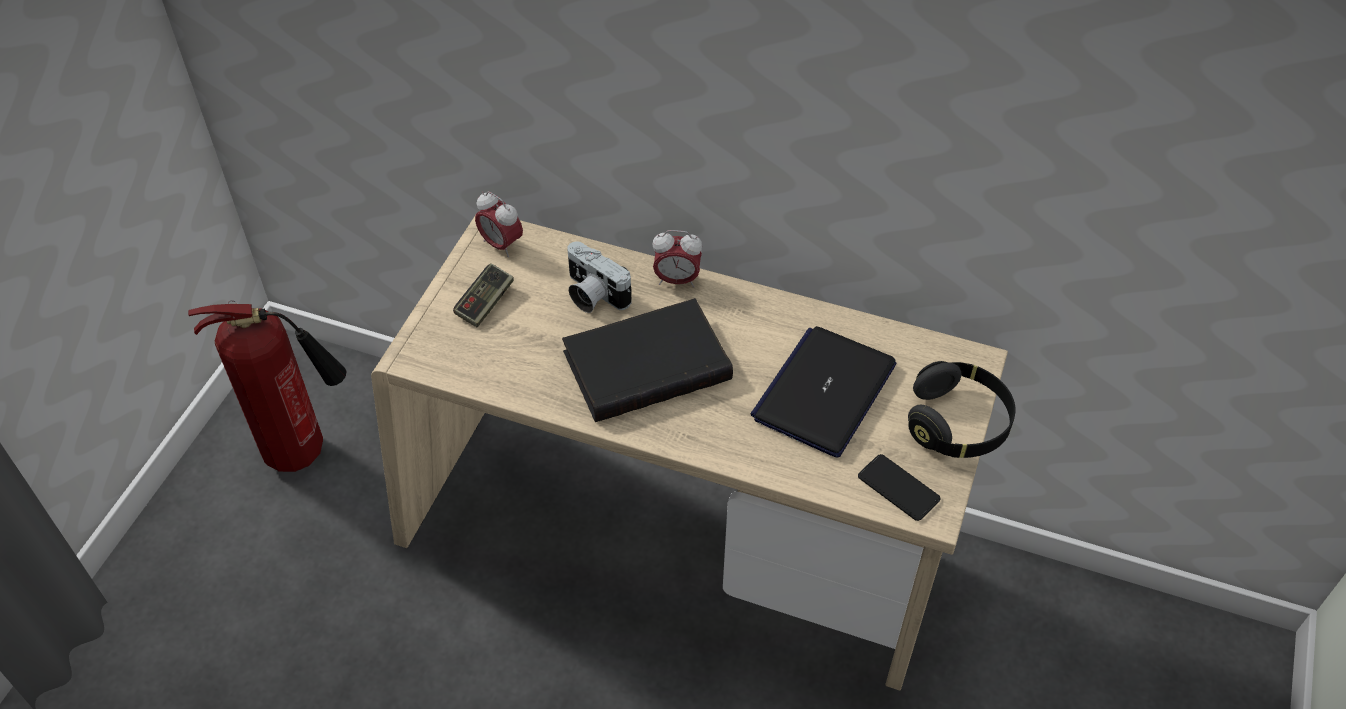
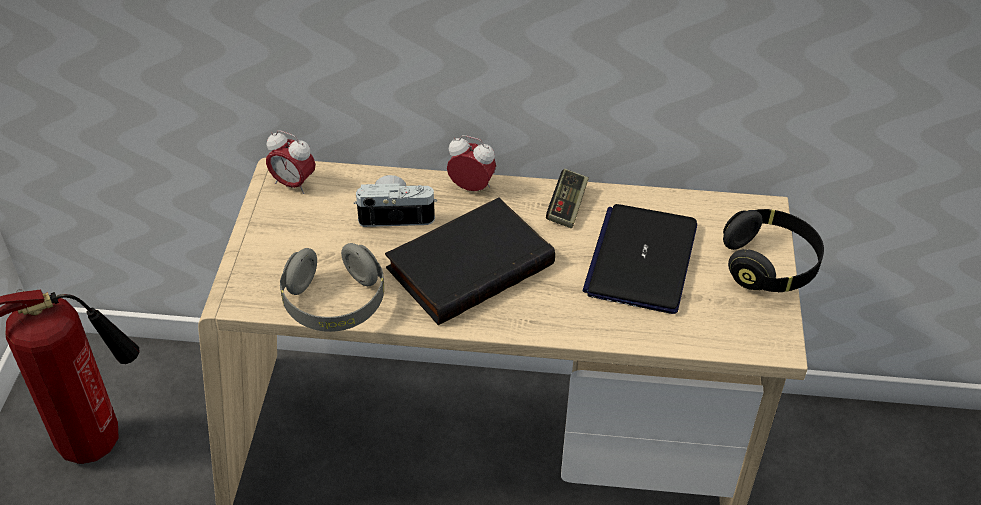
camera: 15 degrees left, 5 degrees down
game controller [453,263,514,327] -> game controller moved to [546,169,589,228]
camera [567,242,632,313] -> camera turned 150 degrees clockwise [354,175,437,227]
alarm clock [652,230,702,287] -> alarm clock turned 150 degrees counterclockwise [447,135,496,191]
phone [858,454,941,521] -> none
none -> grey headphones [280,243,384,332]

